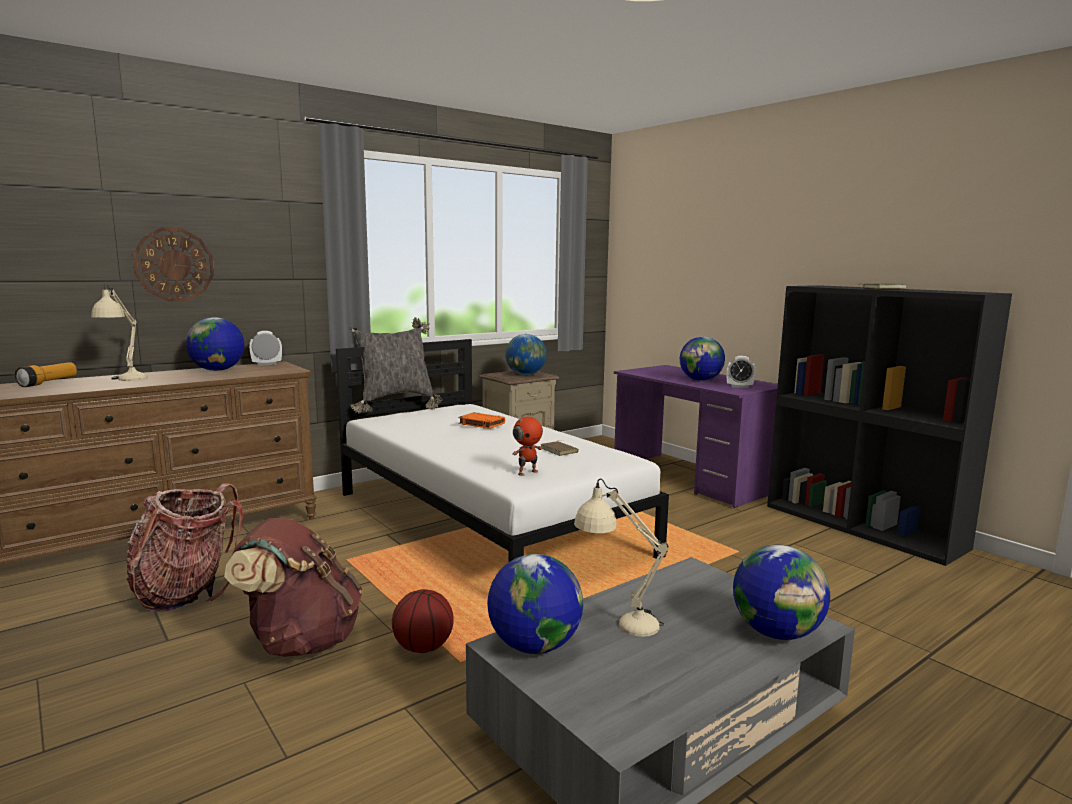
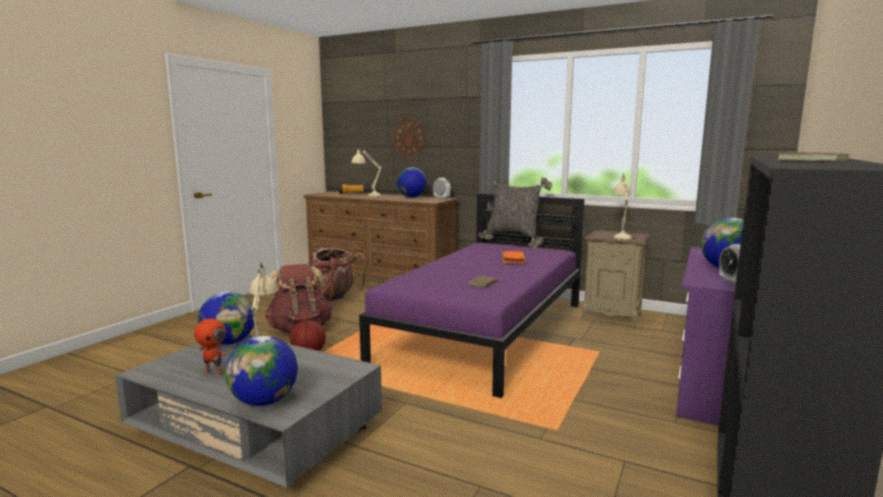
camera: 65 degrees right, 0 degrees up
white bed [336,339,669,563] -> purple bed [359,193,585,398]
globe [505,334,547,375] -> beige table lamp [613,173,636,240]
toy robot [512,415,543,476] -> toy robot moved to [195,312,226,376]

